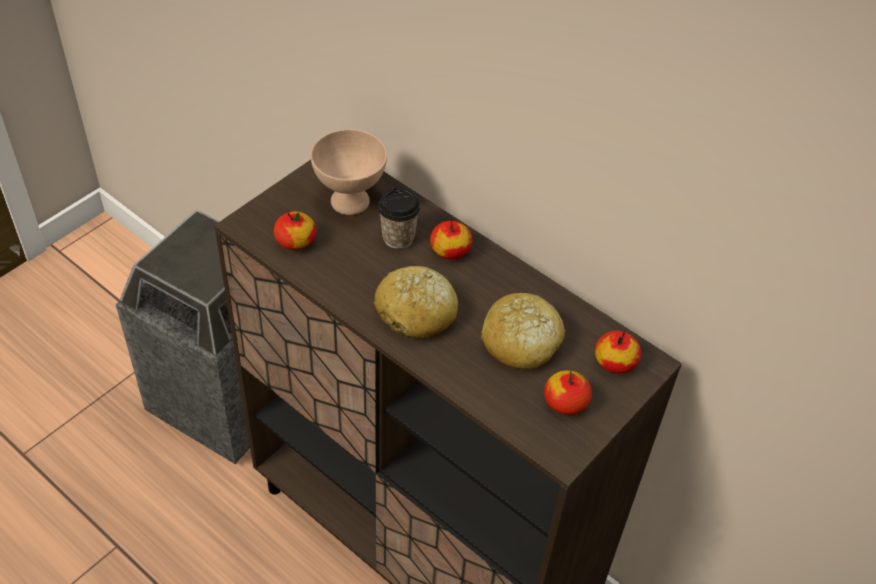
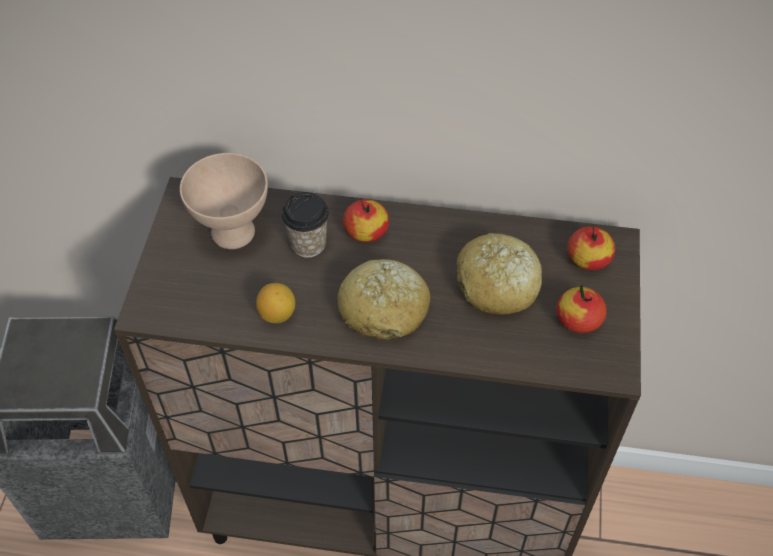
camera: 30 degrees left, 5 degrees up
apple [274,211,316,250] -> none
none -> lemon [256,283,295,323]

